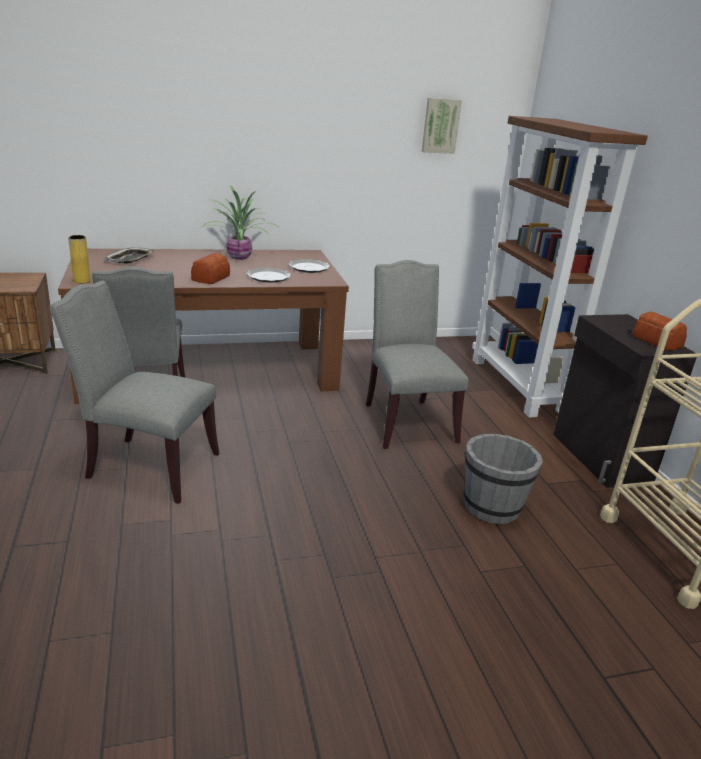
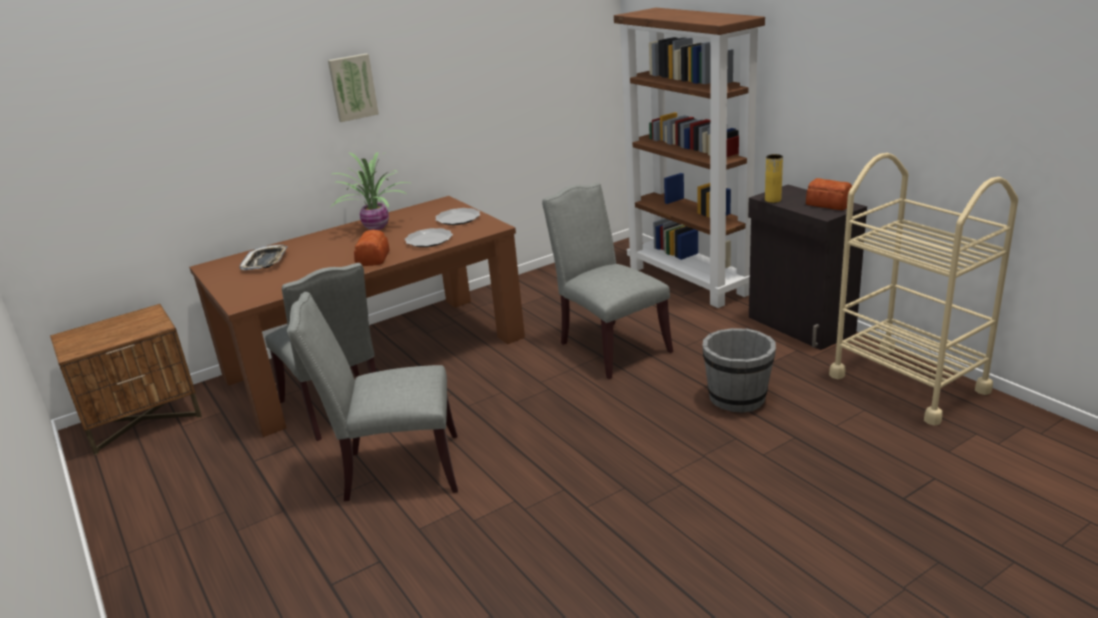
camera: 15 degrees left, 0 degrees up
yellow vase [68,235,90,284] -> yellow vase moved to [765,154,783,203]
picture [422,98,462,154] -> picture moved to [328,53,379,122]

